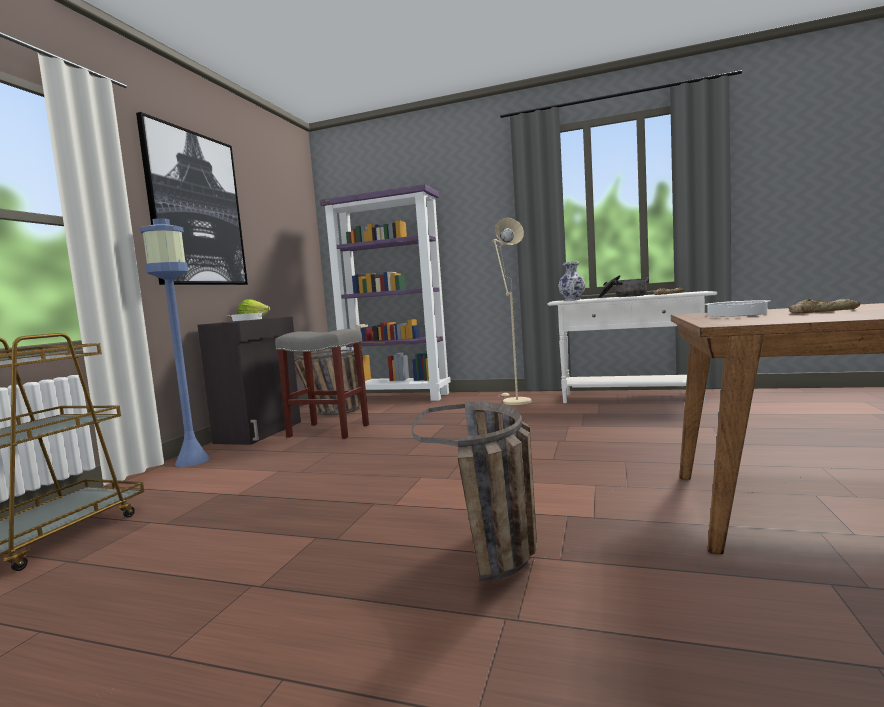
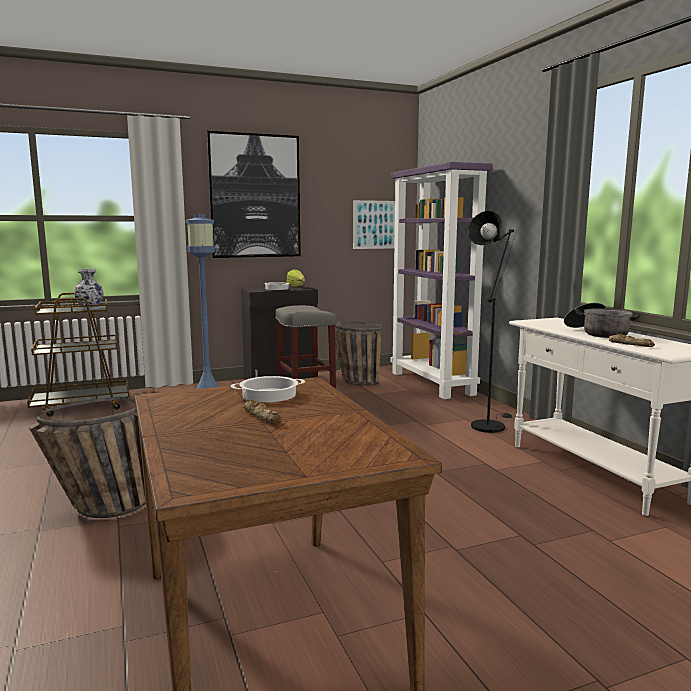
camera: 50 degrees right, 5 degrees up
beige floor lamp [493,218,532,405] -> black floor lamp [468,211,516,433]
vase [558,261,586,301] -> vase moved to [74,269,104,310]
none -> picture [353,200,395,249]

